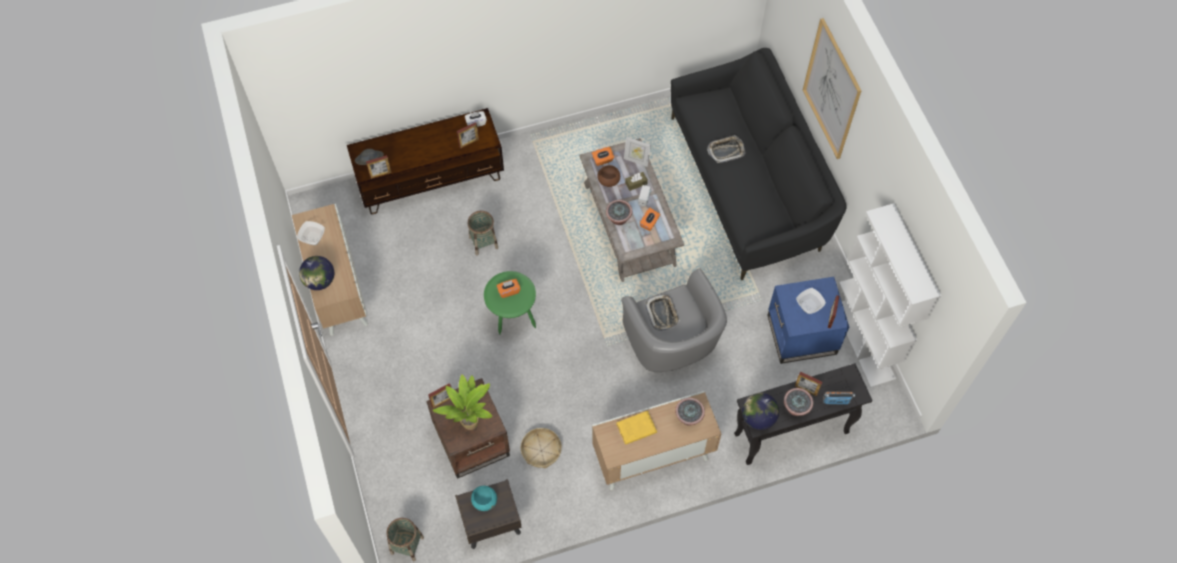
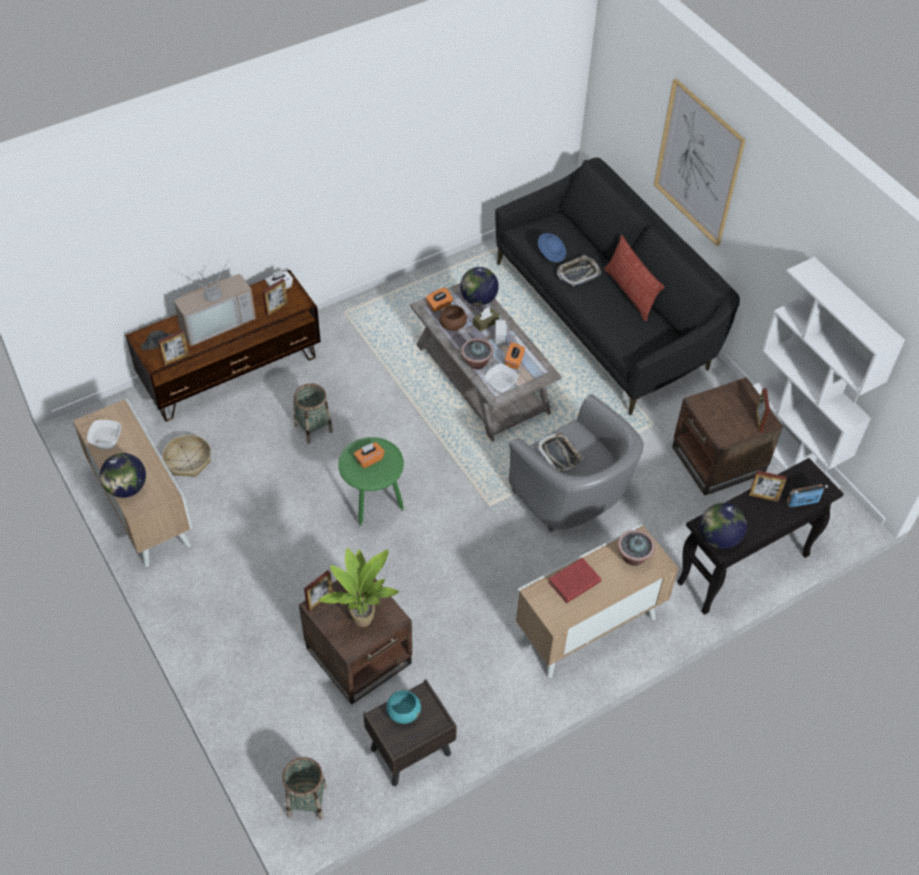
camera: 15 degrees left, 10 degrees down
basket [521,428,562,468] -> basket moved to [163,435,211,477]
yellow book [616,411,657,445] -> red book [548,558,601,603]
picture frame [624,137,651,167] -> globe [460,267,499,306]
blue side table [767,277,849,364] -> brown side table [672,377,783,496]
potted plant [784,388,813,416] -> none
bowl [796,288,826,314] -> bowl moved to [484,364,519,394]
none -> television [174,261,256,346]
none -> blue hat [538,233,566,262]
none -> pillow [604,236,664,321]

